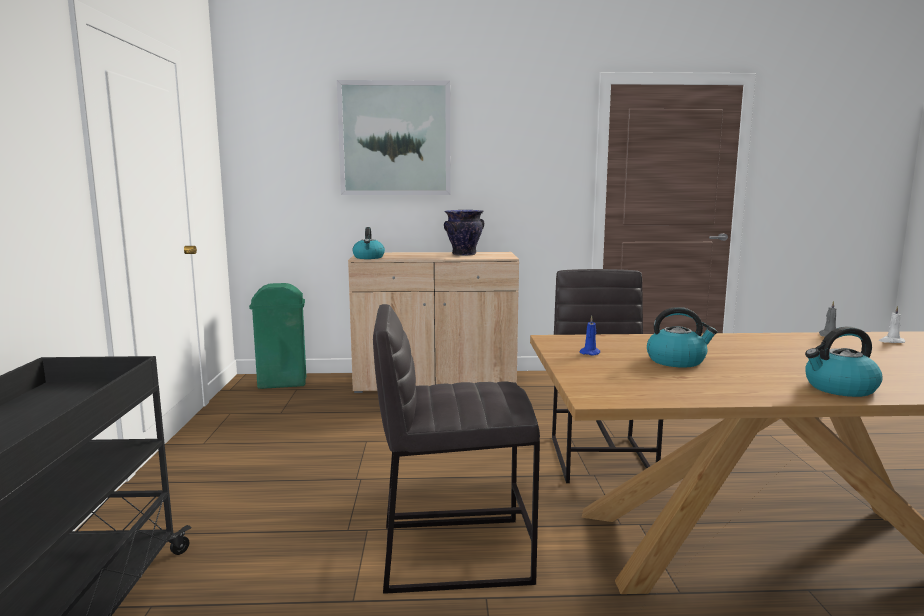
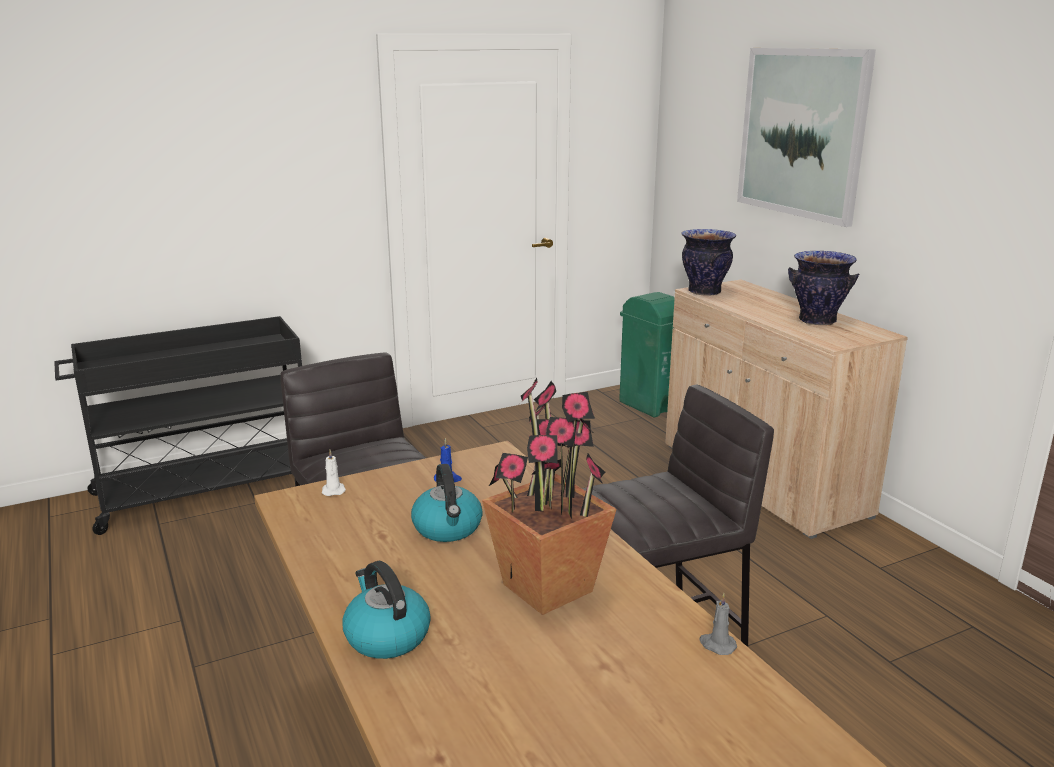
camera: 65 degrees right, 10 degrees up
kettle [353,227,385,259] -> vase [681,229,736,296]
white candle [879,306,905,343] -> white candle moved to [322,450,346,496]
none -> potted plant [482,377,617,615]

